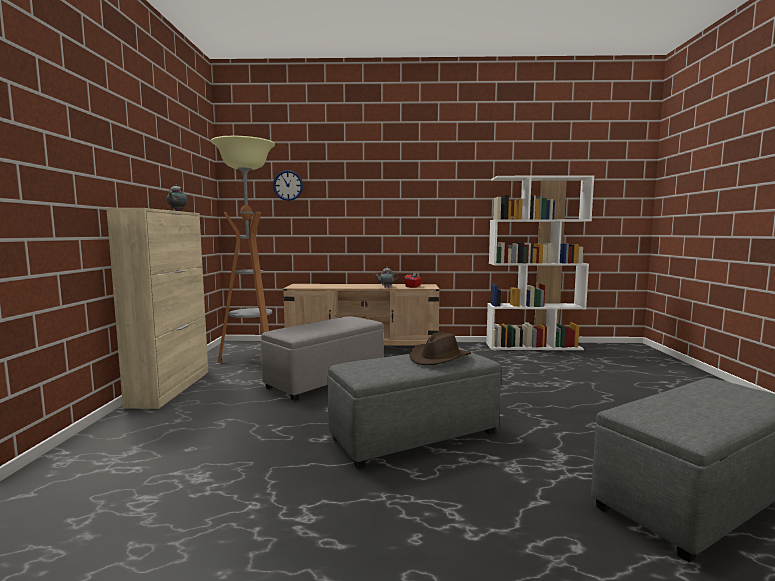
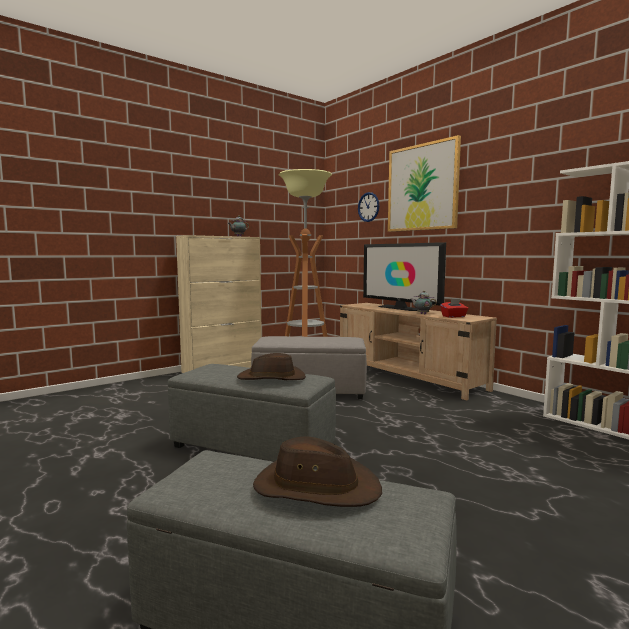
camera: 50 degrees right, 0 degrees up
none -> brown hat [253,437,382,507]
none -> television [363,242,446,311]
none -> picture [388,135,461,232]

